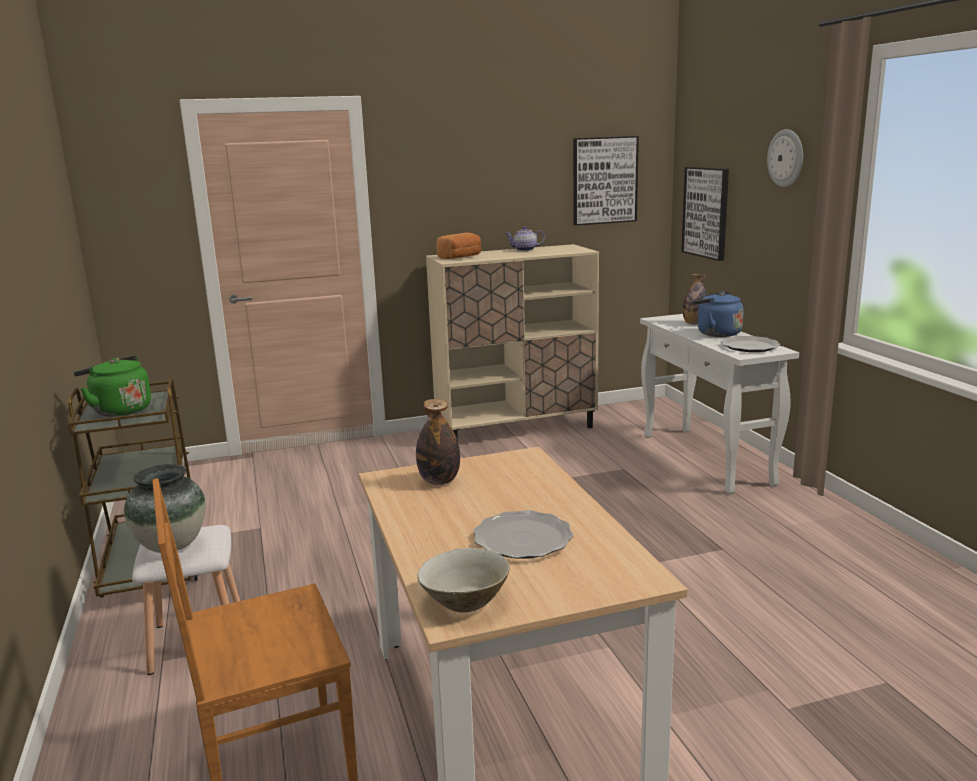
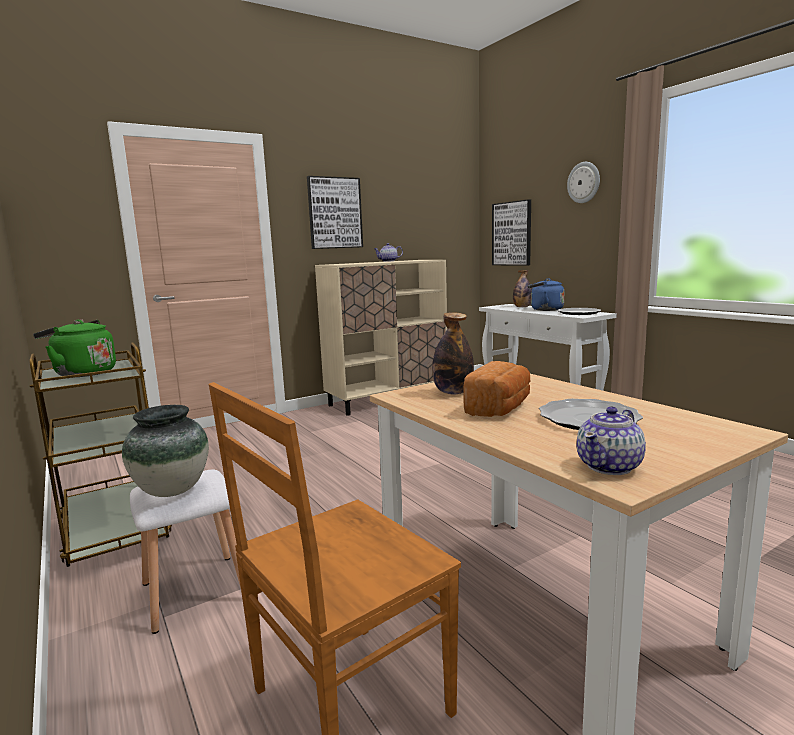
camera: 15 degrees left, 5 degrees down
beige bowl [417,548,510,612] -> teapot [577,407,646,475]
bread [436,233,481,259] -> bread moved to [463,361,530,417]
picture [573,136,639,226] -> picture moved to [307,176,363,249]

